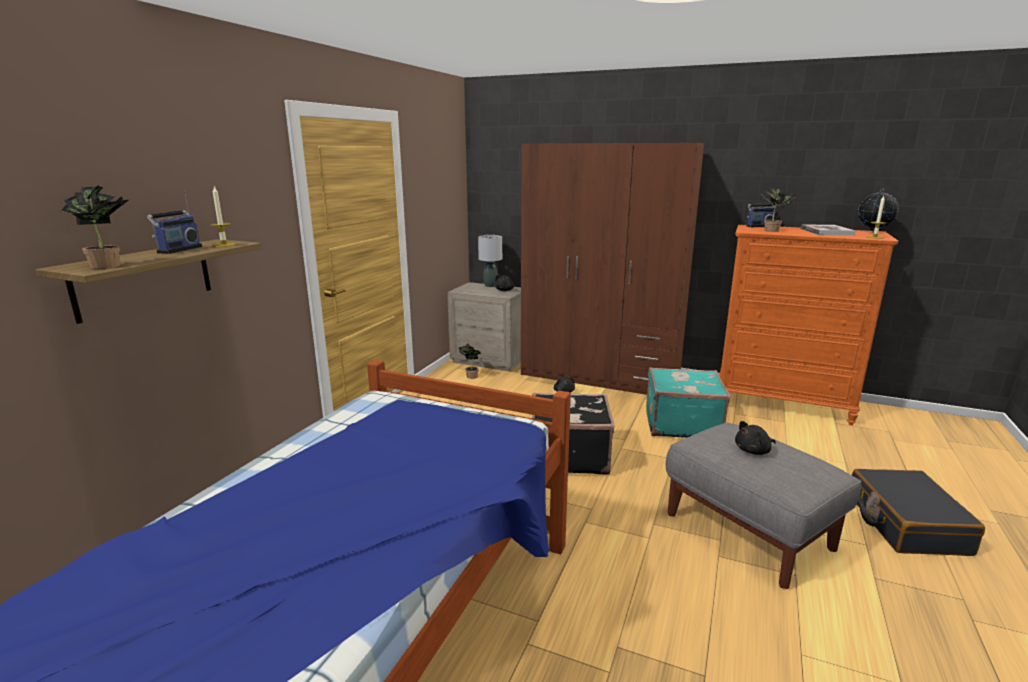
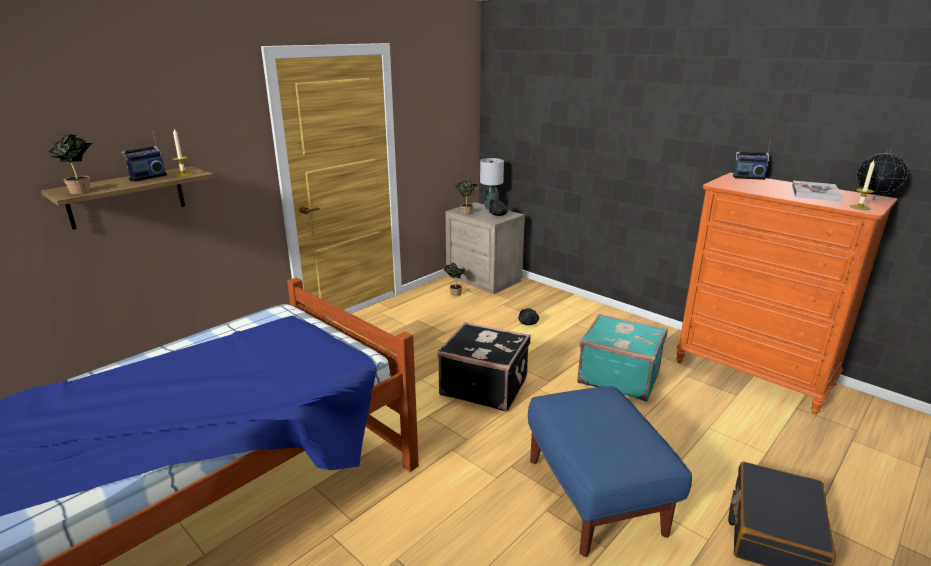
camera: 20 degrees right, 5 degrees up
brown wardrobe [521,143,704,395] -> none
grey ottoman [666,423,862,589] -> blue ottoman [528,386,692,557]
black plush toy [735,421,776,455] -> none
potted plant [761,187,797,232] -> potted plant moved to [455,181,481,214]

